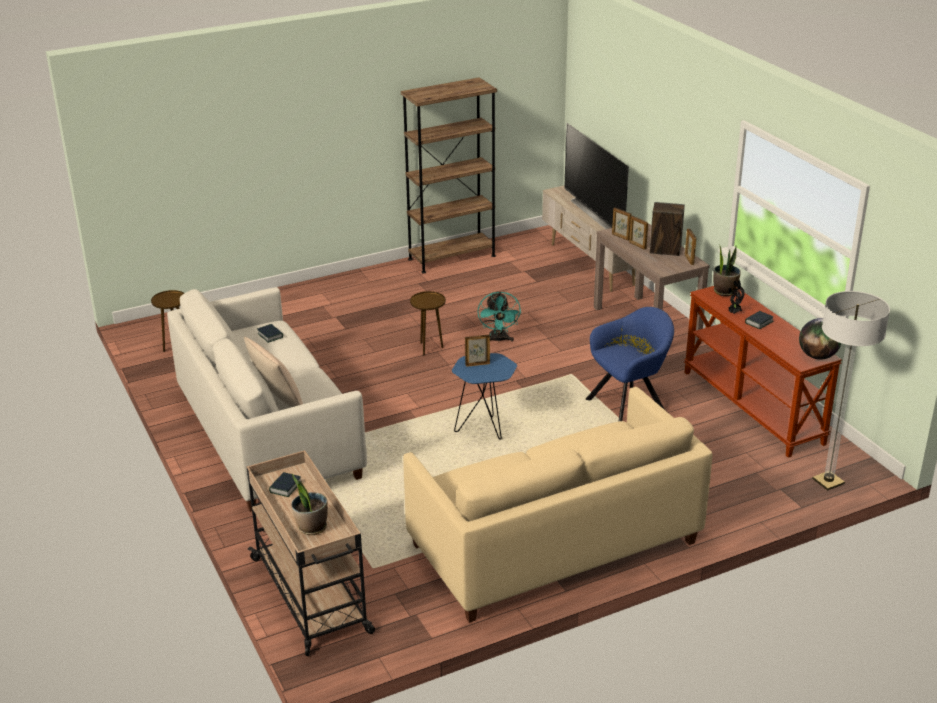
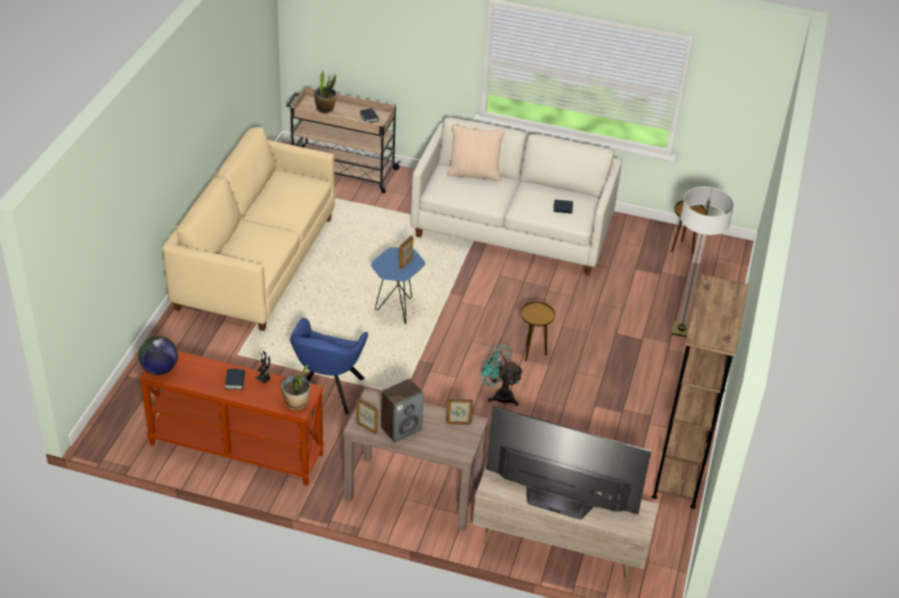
camera: 130 degrees right, 10 degrees up
picture frame [629,216,648,250] -> none
floor lamp [812,291,890,491] -> floor lamp moved to [672,187,734,337]

